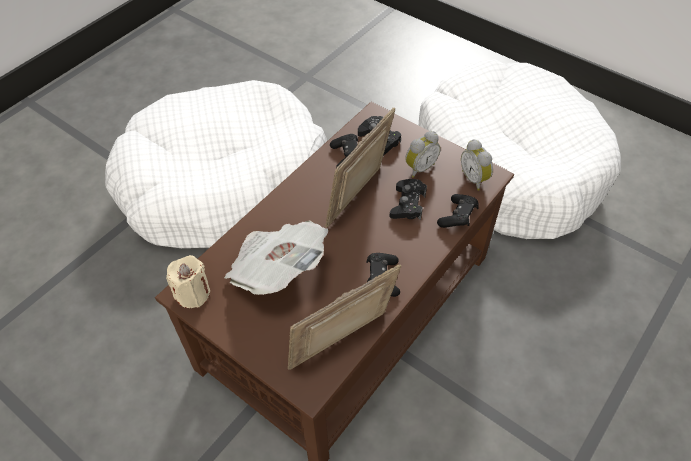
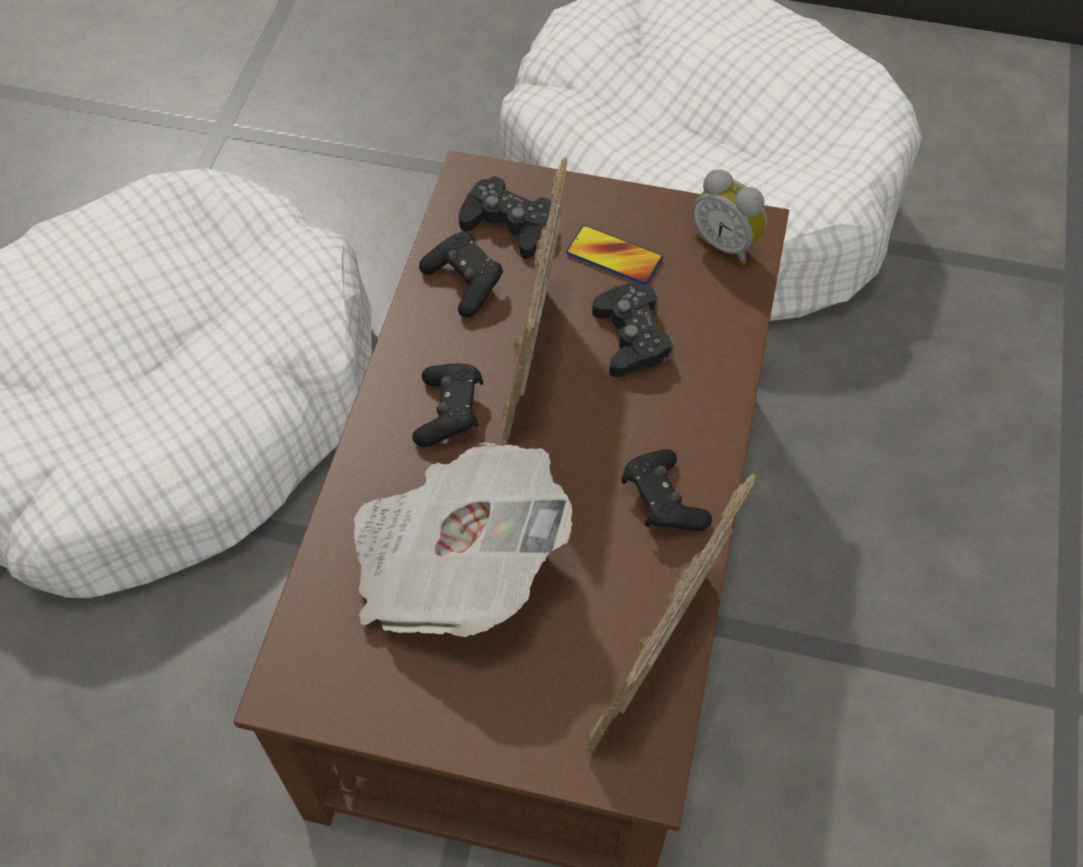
camera: 25 degrees left, 5 degrees up
beige candle [166,255,210,308] -> none
alarm clock [405,131,441,178] -> phone [566,225,663,285]
black game controller [437,194,479,228] -> black game controller moved to [413,364,483,447]

